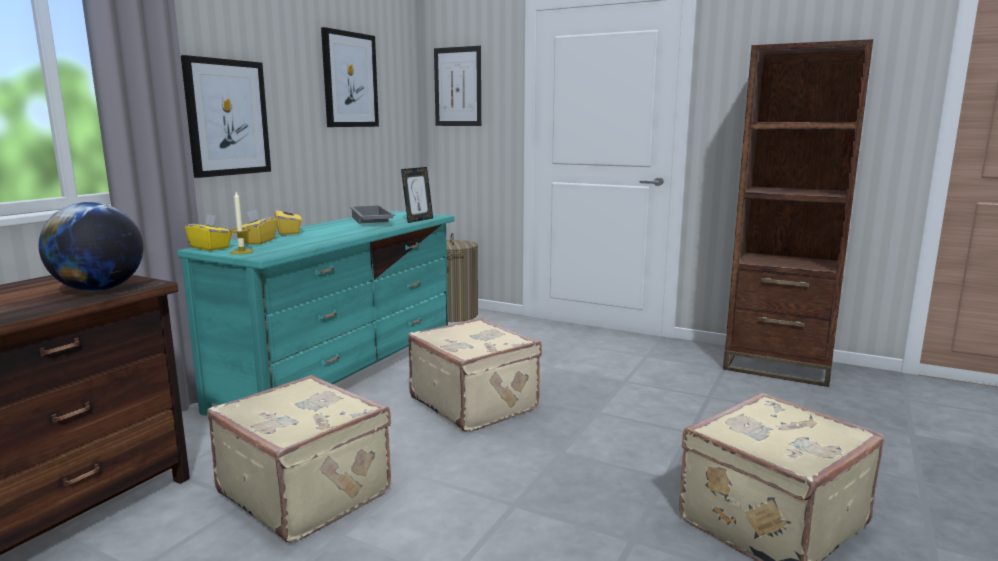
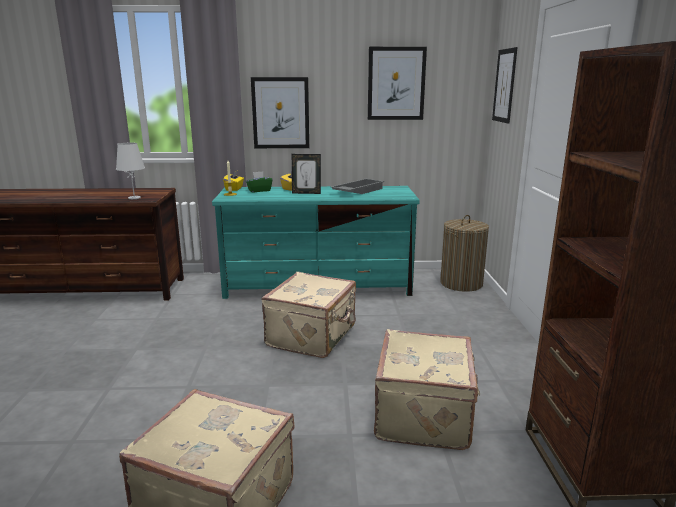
camera: 60 degrees right, 5 degrees up
globe [39,202,143,291] -> white table lamp [116,143,145,199]
beige suitcase [207,375,391,543] -> beige suitcase moved to [374,329,480,450]
yellow tissue box [236,210,277,245] -> green tissue box [246,171,273,192]
picture frame [401,167,433,223] -> picture frame moved to [292,154,321,194]

